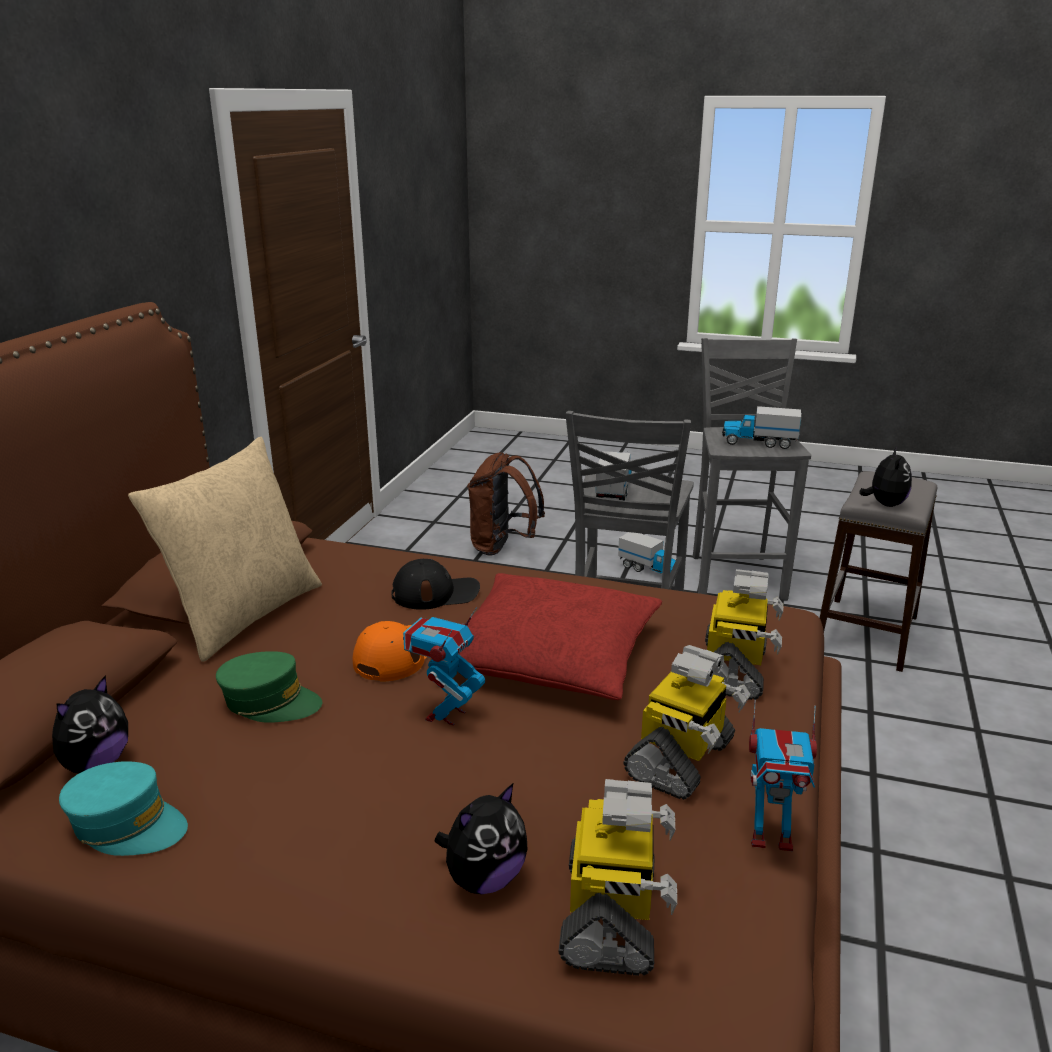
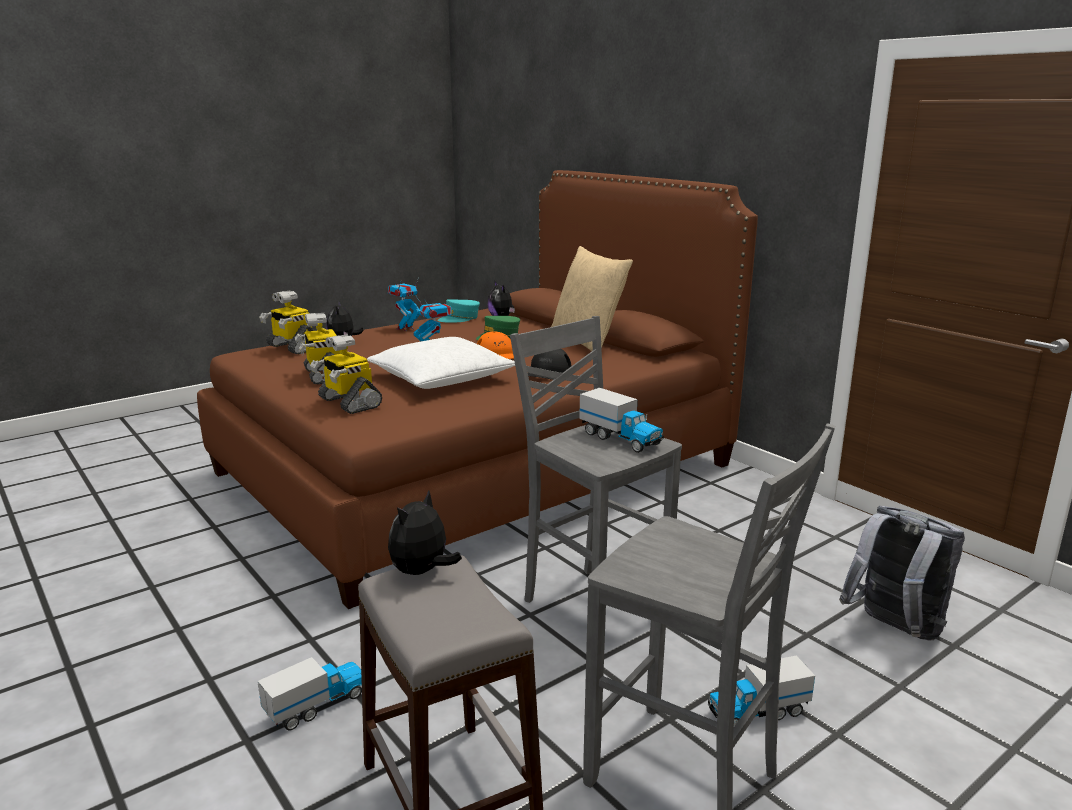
camera: 125 degrees right, 5 degrees down
red pillow [459,573,662,700] -> white pillow [367,337,515,389]
brown backpack [467,452,545,555] -> grey backpack [839,505,965,641]
toy truck [722,406,802,449] -> toy truck moved to [258,657,362,730]
toy robot [749,700,817,851] -> toy robot moved to [388,277,420,331]
plush toy [859,447,912,507] -> plush toy turned 75 degrees clockwise [388,490,462,575]

